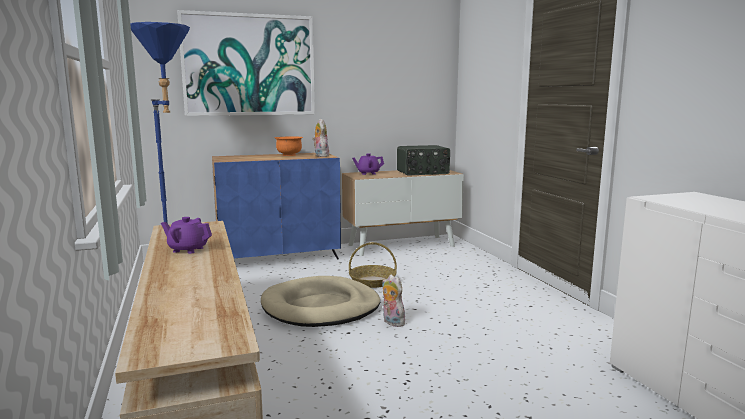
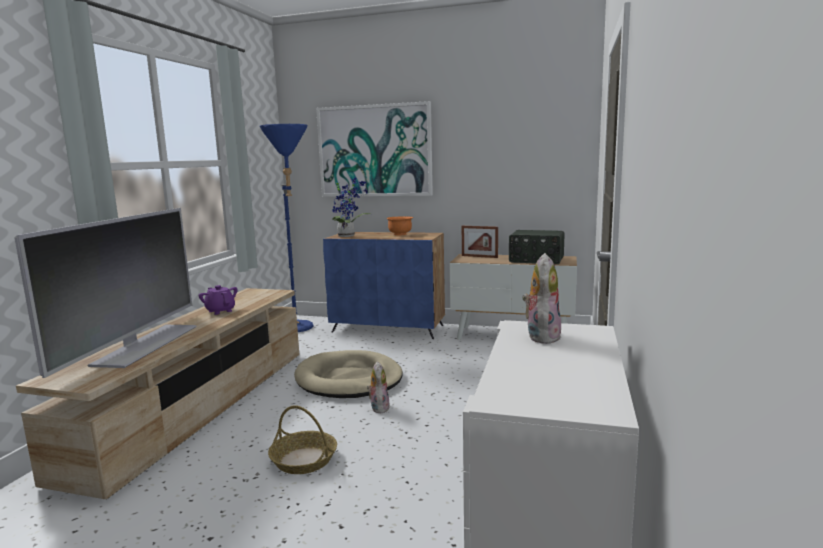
camera: 35 degrees right, 0 degrees up
plush toy [312,119,329,157] -> plush toy moved to [522,253,561,344]
basket [349,242,397,288] -> basket moved to [268,405,337,474]
purple teapot [352,153,384,175] -> picture frame [462,226,498,258]
none -> television [15,208,197,378]
none -> potted plant [332,178,371,237]

